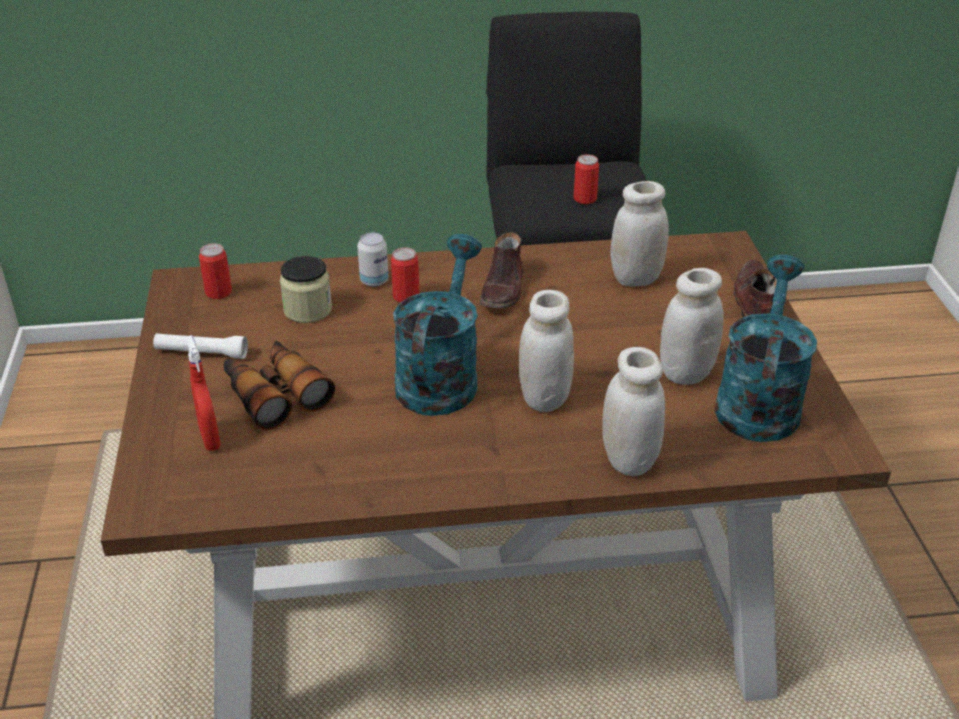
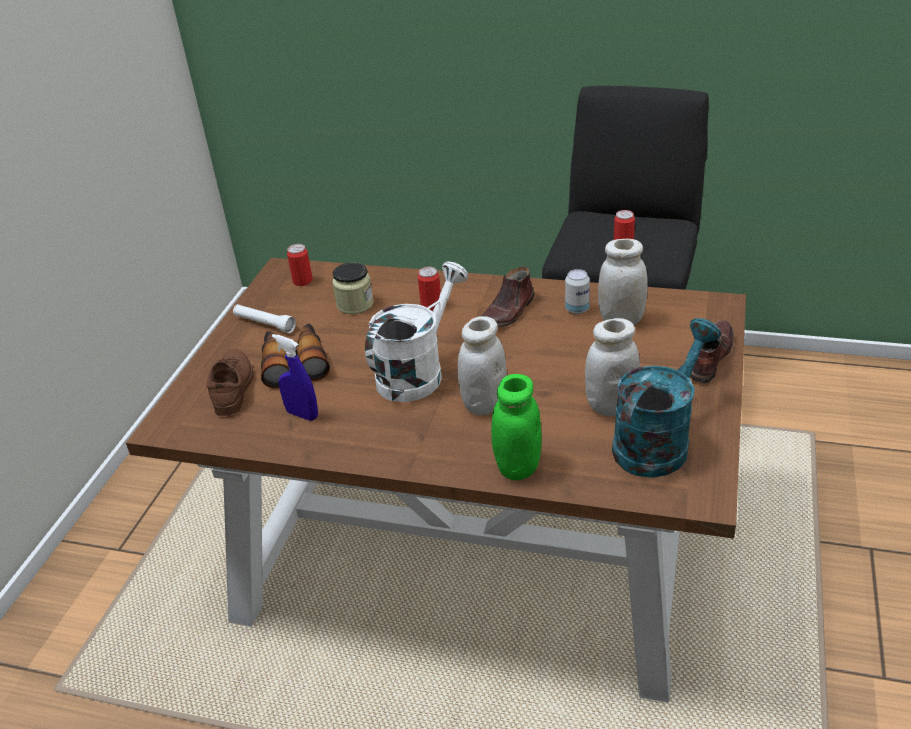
camera: 25 degrees right, 0 degrees up
red spray bottle [186,335,221,451] -> brown shoe [207,349,254,416]
can [357,233,389,287] -> can moved to [565,269,590,314]
turquoise watering can [393,234,482,416] -> white watering can [365,262,468,402]
white jar [602,347,665,476] -> green jar [491,374,542,480]
none -> blue spray bottle [272,334,318,421]

